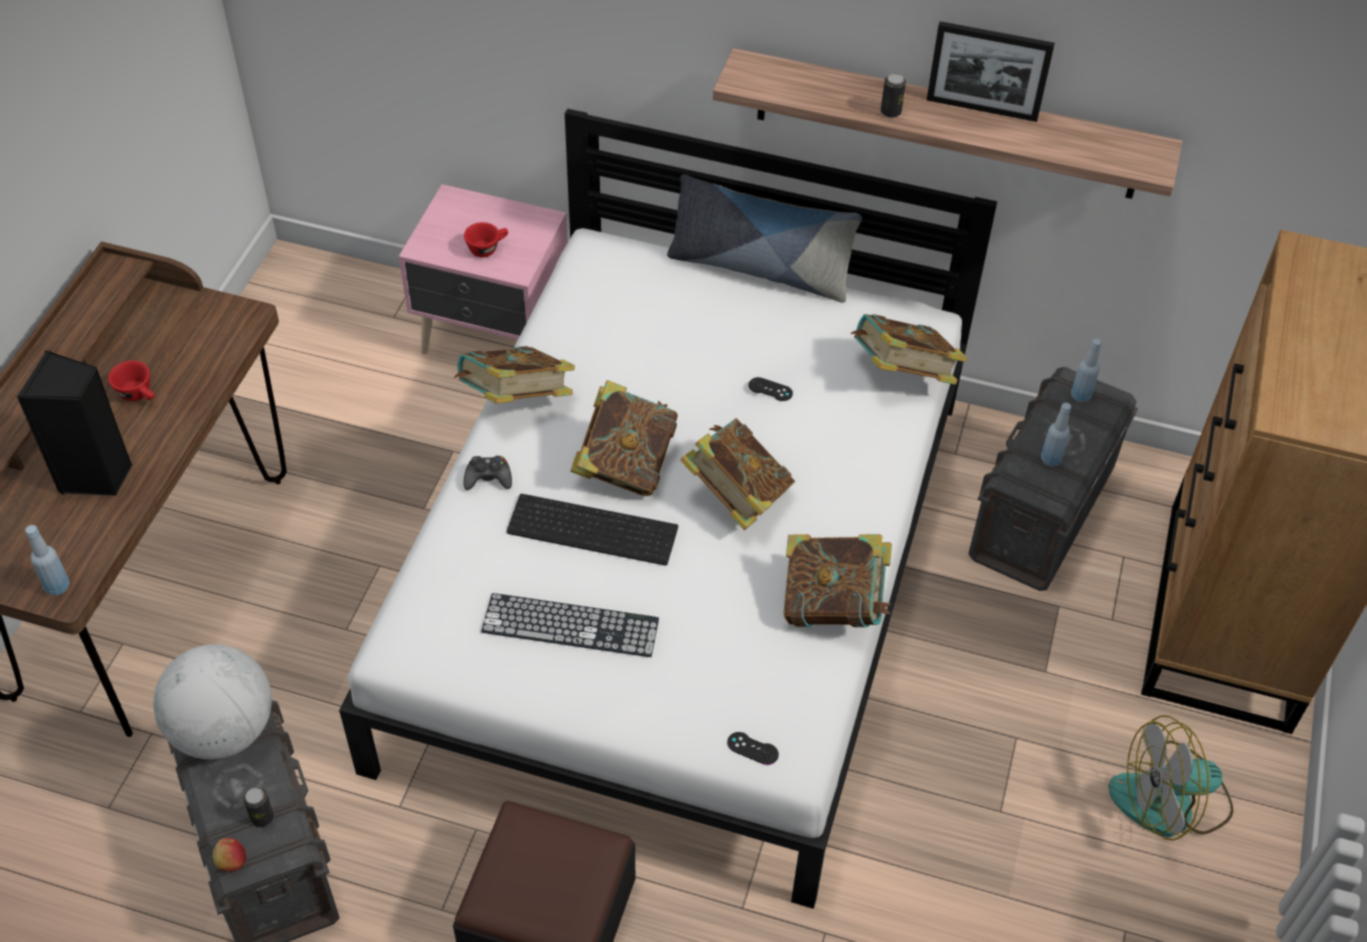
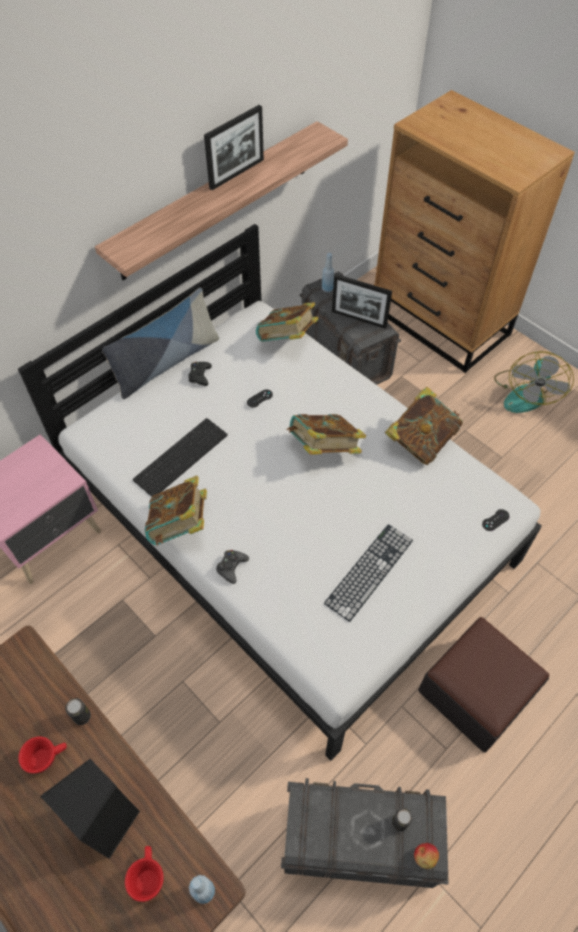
camera: 60 degrees left, 5 degrees up
globe [153,644,272,759] -> none
red cup [464,222,508,258] -> red cup moved to [125,846,164,902]
keyboard [507,494,678,566] -> keyboard moved to [133,418,227,497]
book [570,380,678,496] -> none
can [881,73,906,118] -> can moved to [65,698,91,725]
blue bottle [1041,403,1071,466] -> picture frame [332,274,392,329]
none -> black game controller [188,362,212,386]

